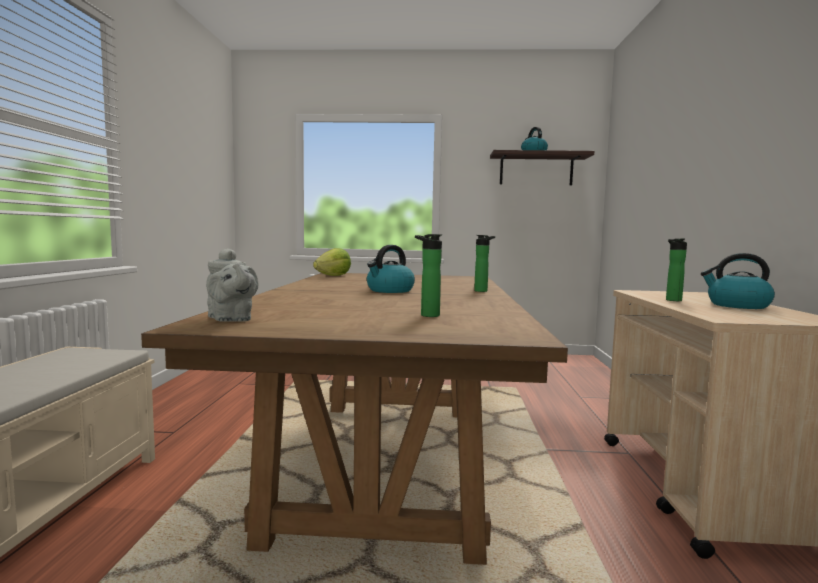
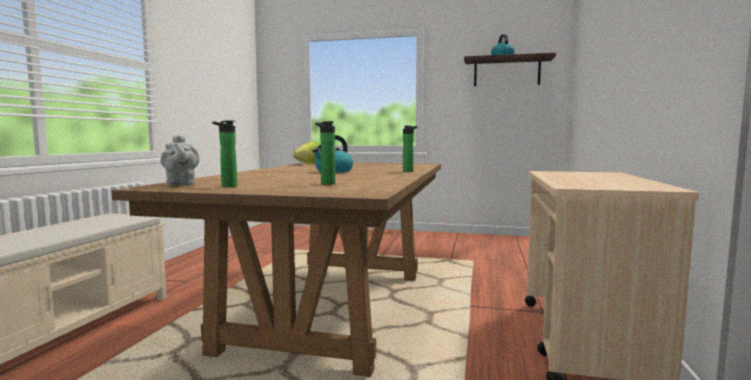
camera: 10 degrees right, 0 degrees up
bottle [666,238,687,301] -> bottle moved to [212,121,237,187]
kettle [701,253,775,309] -> none

